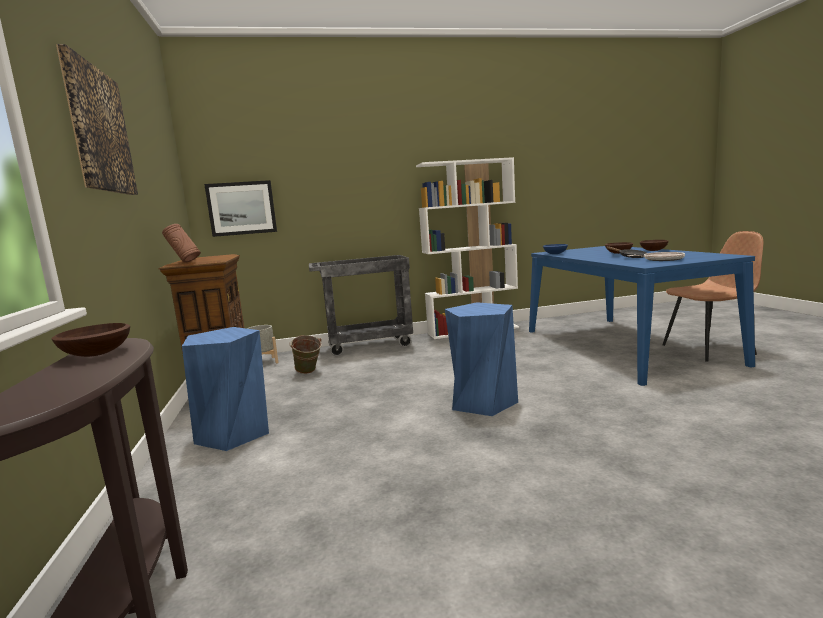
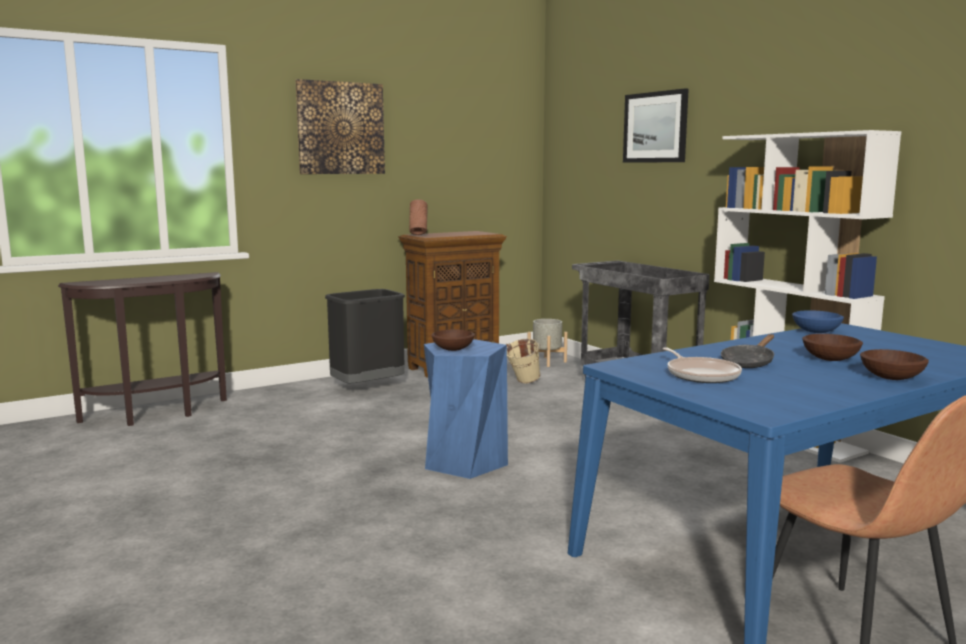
camera: 70 degrees right, 0 degrees up
brown bowl [52,323,130,357] -> brown bowl moved to [432,330,475,351]
blue stool [182,327,269,451] -> black trash can [325,289,405,383]
picture [204,180,277,237] -> picture moved to [623,88,689,163]
green bucket [289,335,322,374] -> beige bucket [506,339,541,383]

